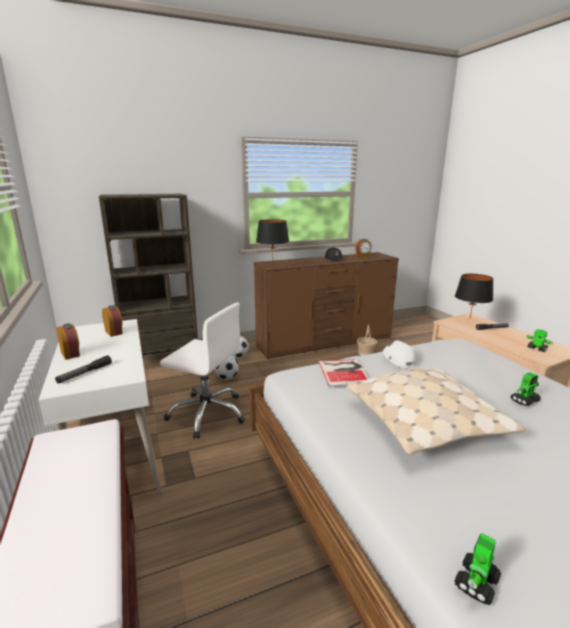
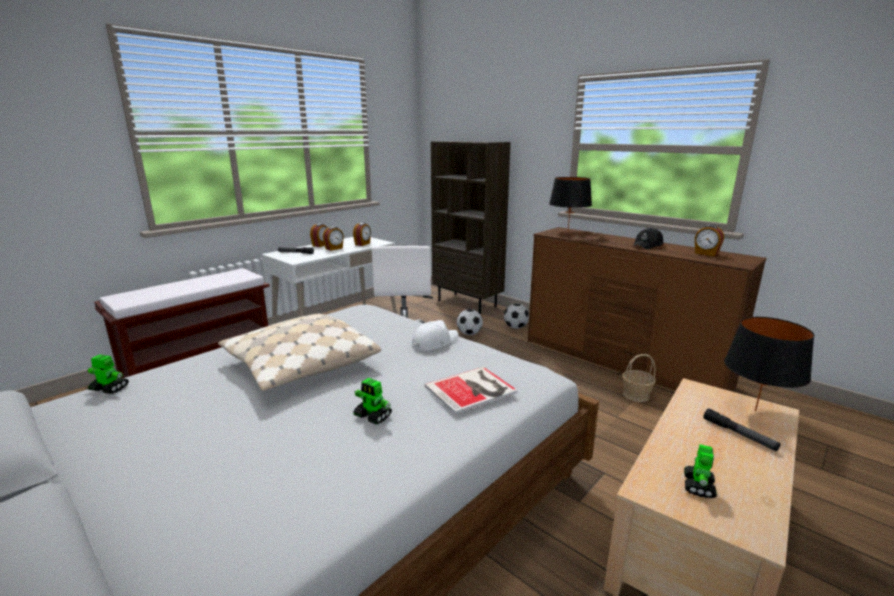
camera: 65 degrees right, 0 degrees up
book [319,359,369,387] -> book moved to [425,367,517,414]
none -> alarm clock [323,227,344,251]

